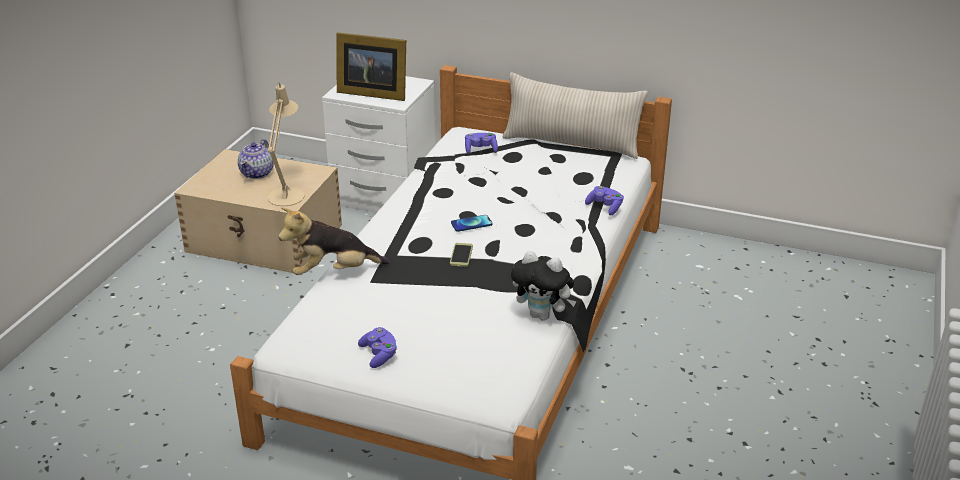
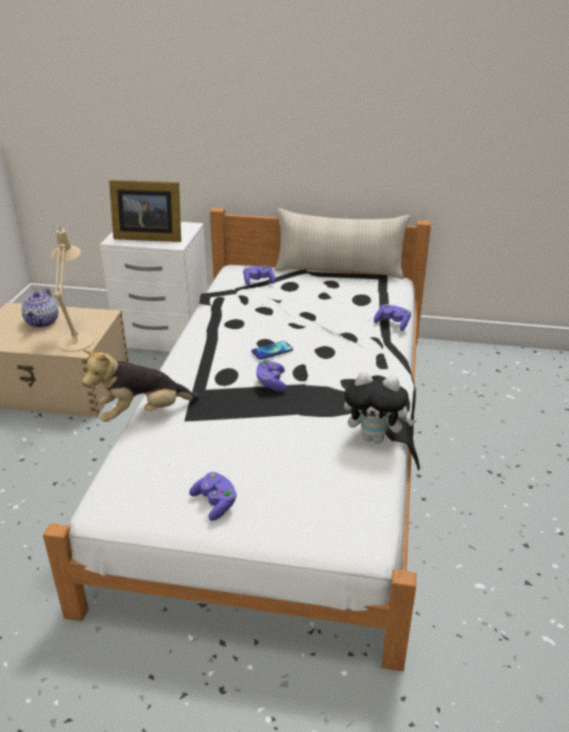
camera: 10 degrees left, 0 degrees up
phone [450,243,473,267] -> purple game controller [257,360,287,392]

